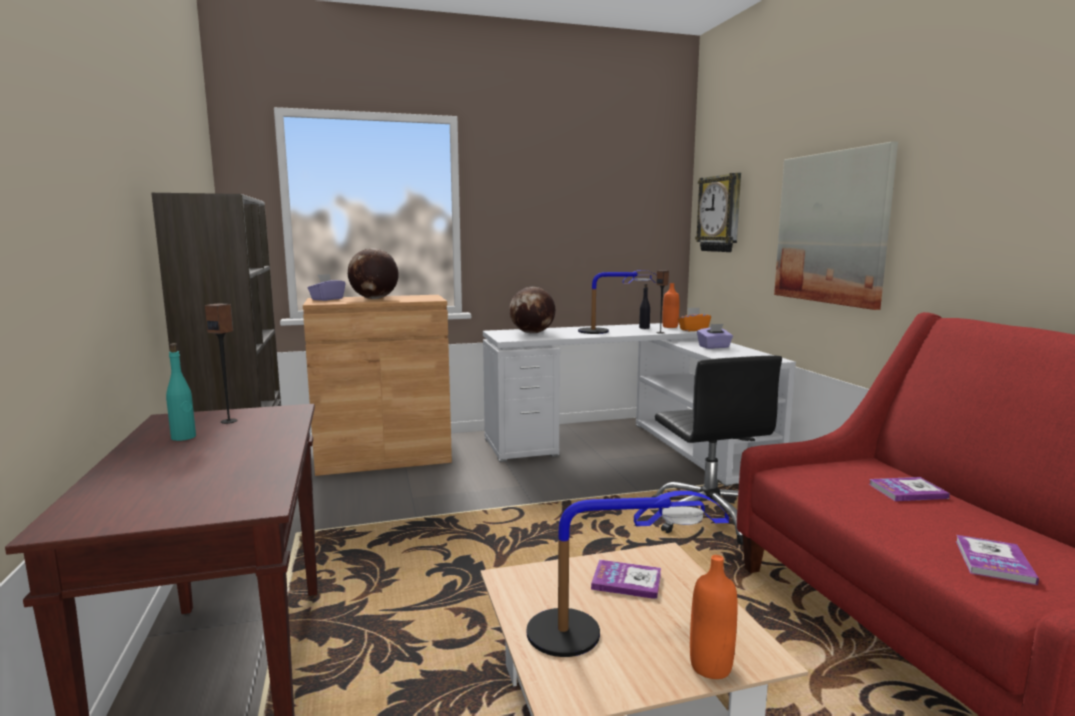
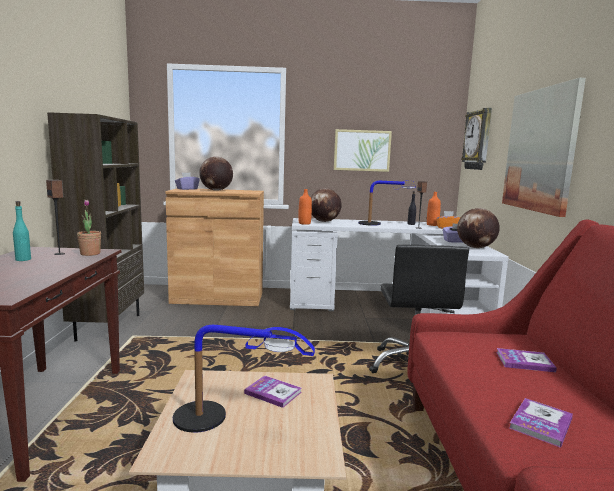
camera: 15 degrees right, 0 degrees up
orange bottle [690,555,738,679] -> orange bottle moved to [298,189,312,225]
none -> potted plant [77,200,101,256]
none -> picture [334,129,392,172]
none -> globe [457,208,500,248]

